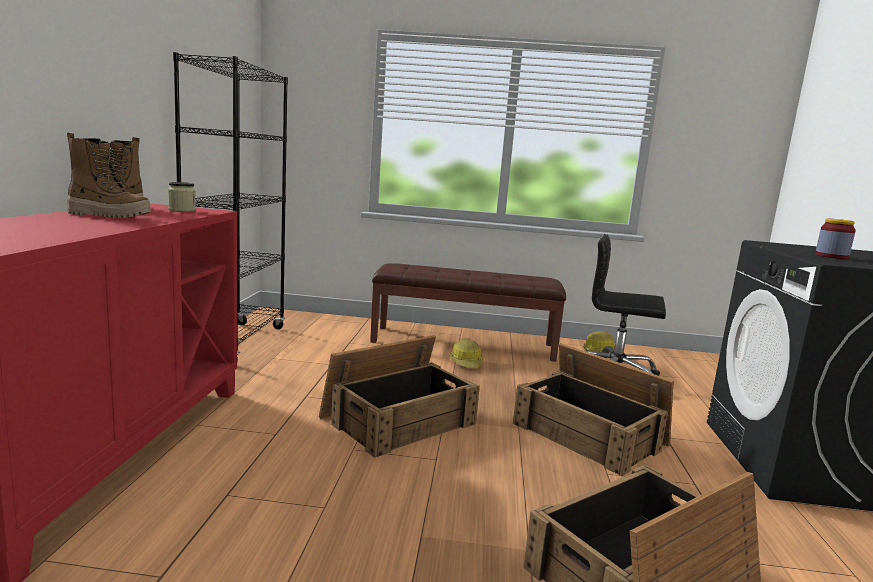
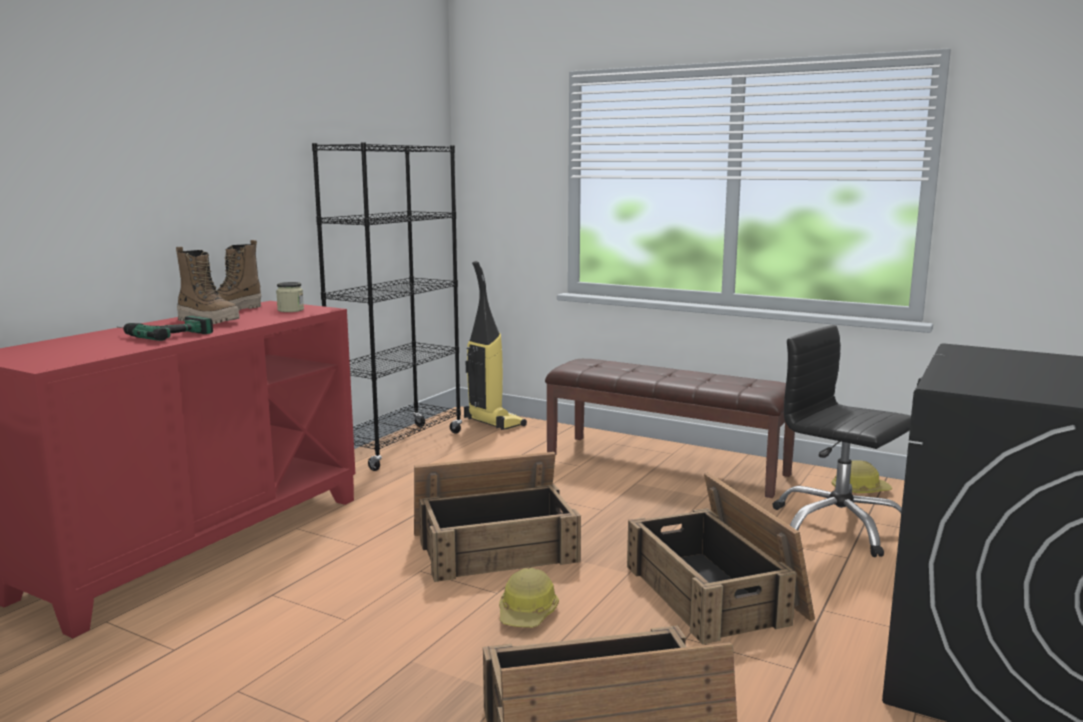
camera: 25 degrees right, 0 degrees up
hard hat [449,338,483,367] -> hard hat moved to [499,568,559,627]
jar [815,219,856,259] -> none
none -> power drill [117,316,213,341]
none -> vacuum cleaner [464,261,527,430]

